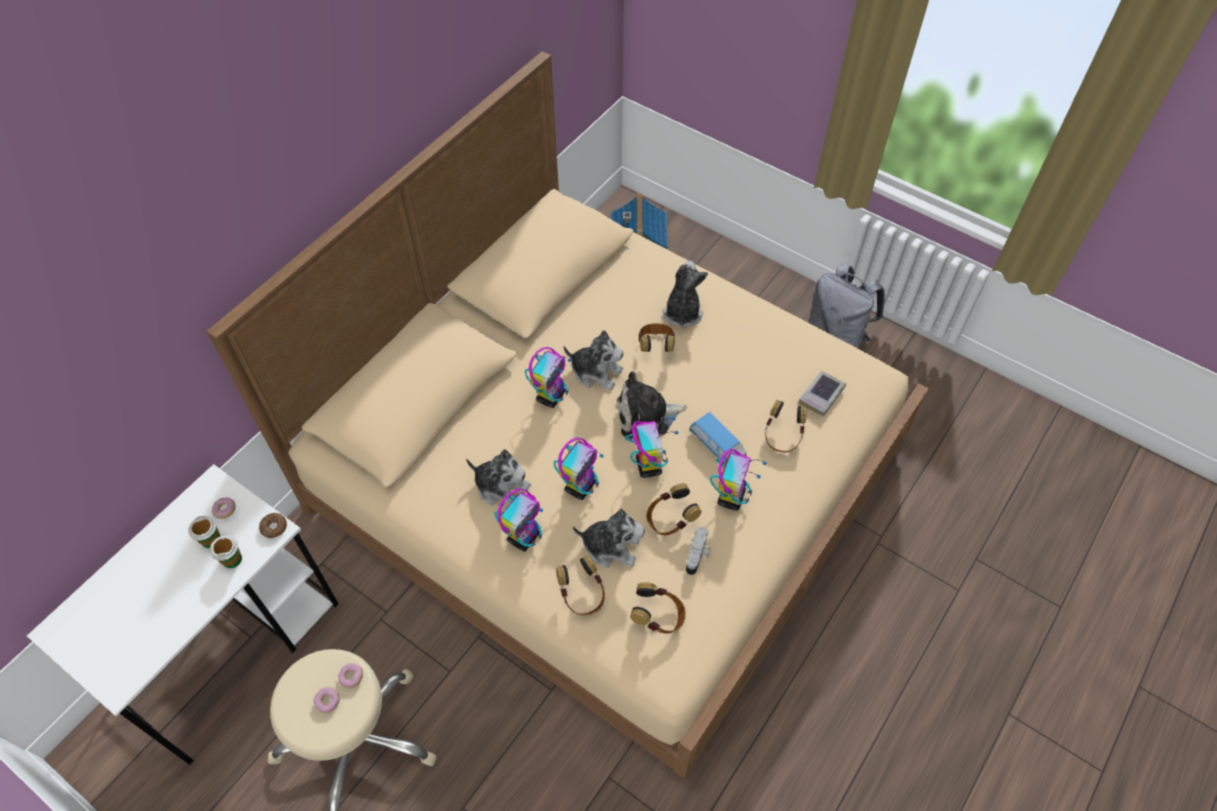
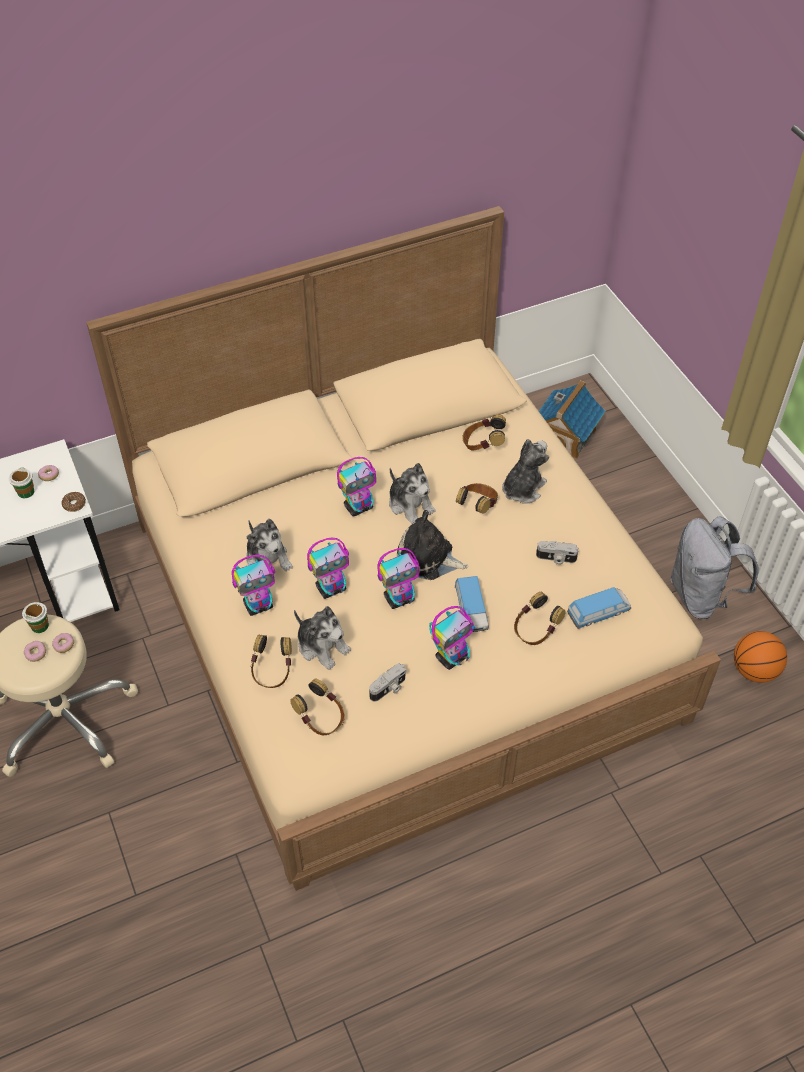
camera: 30 degrees right, 5 degrees down
cup [210,535,242,568] -> cup moved to [22,602,49,633]
toy robot [625,417,679,478] -> toy robot turned 45 degrees clockwise [377,548,419,609]
headphones [646,483,702,535] -> headphones moved to [462,414,506,450]
book [799,371,846,416] -> toy car [567,587,631,629]
none -> camera [536,541,579,565]
none -> basketball [734,631,787,683]

